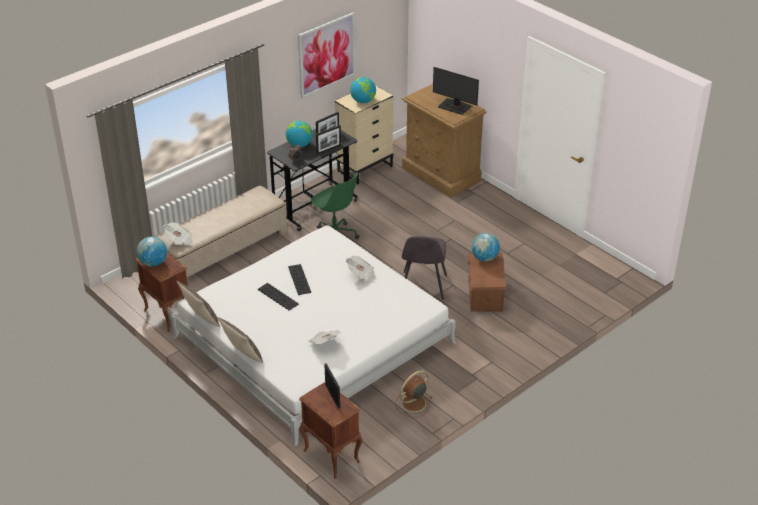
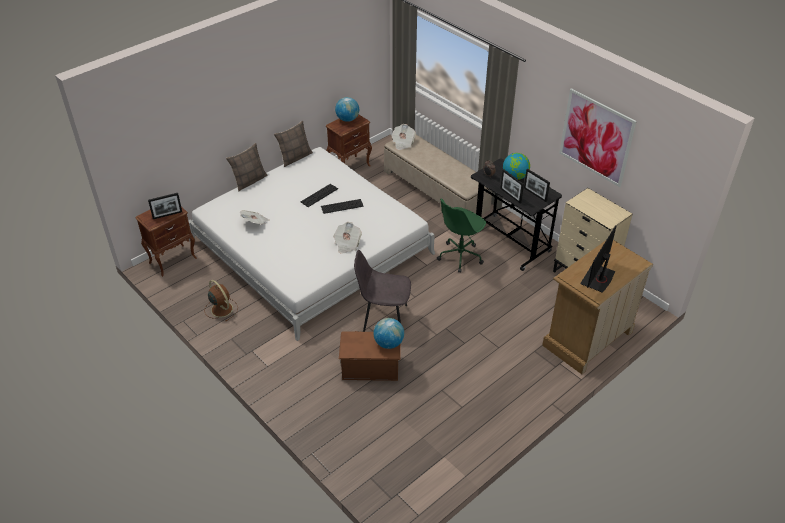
camera: 90 degrees right, 5 degrees up
globe [350,77,376,103] -> none

